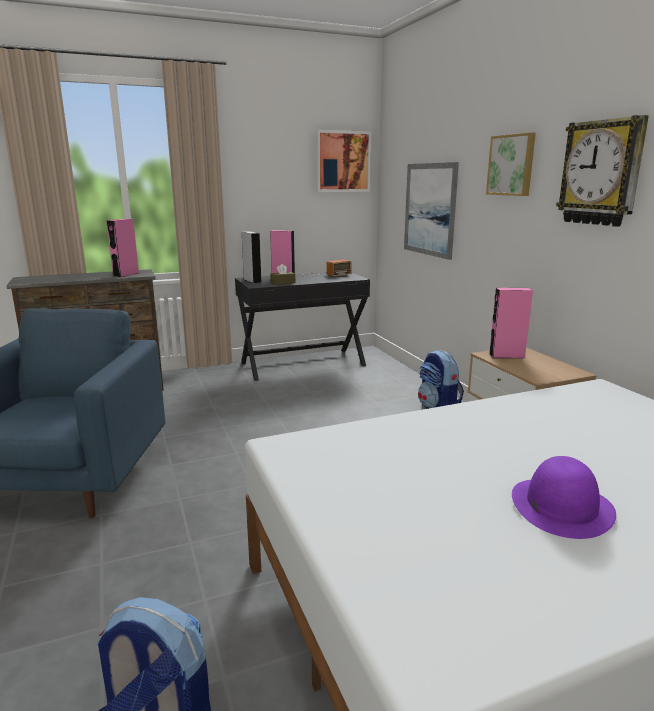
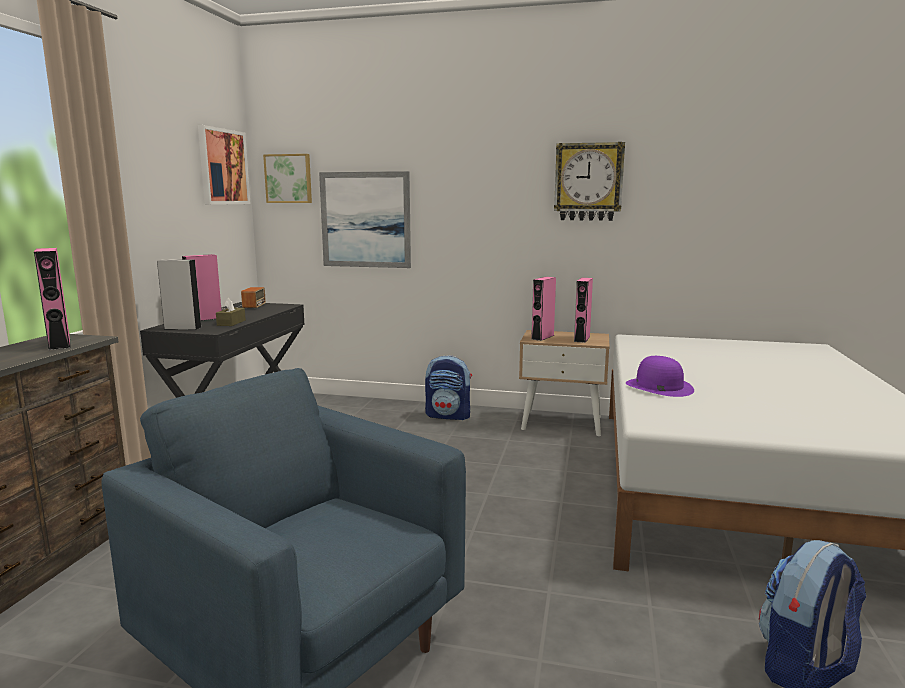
camera: 55 degrees left, 5 degrees down
picture [486,133,536,196] -> picture moved to [263,154,312,203]
purple hat [512,456,616,539] -> purple hat moved to [626,356,694,397]
none -> pink speaker [574,278,593,343]

